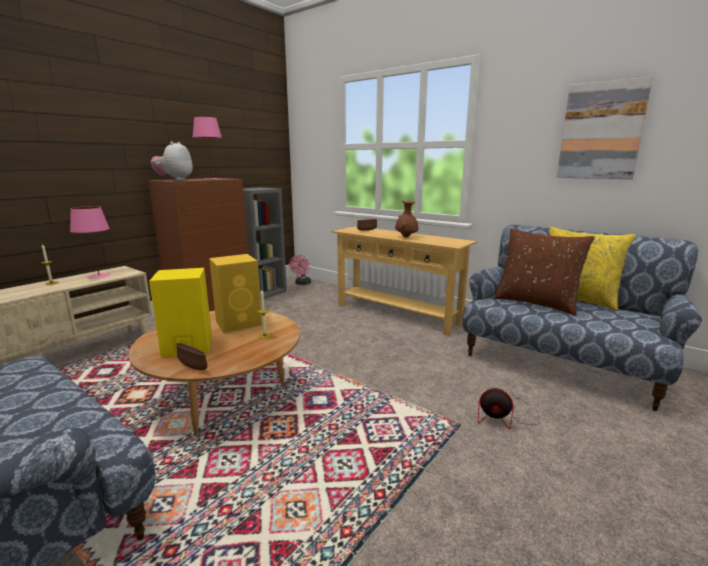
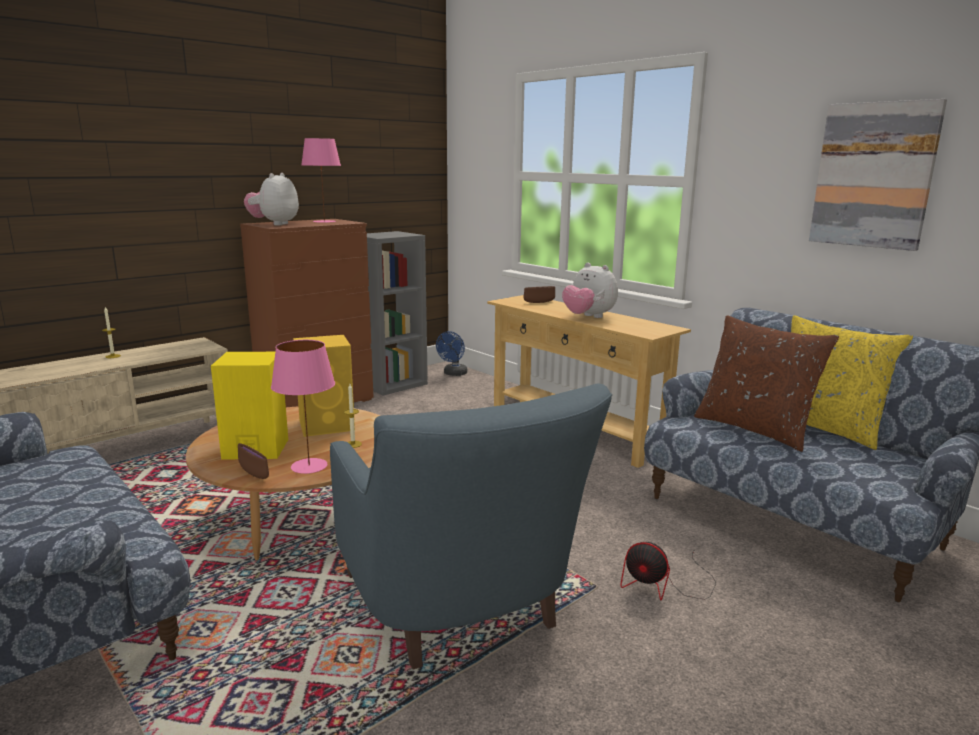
camera: 10 degrees right, 0 degrees up
pink table lamp [70,206,110,279] -> pink table lamp moved to [271,340,335,474]
pink fan [289,255,311,285] -> blue fan [436,331,467,376]
brown vase [395,201,418,237] -> plush toy [562,263,618,318]
none -> blue armchair [330,384,612,669]

